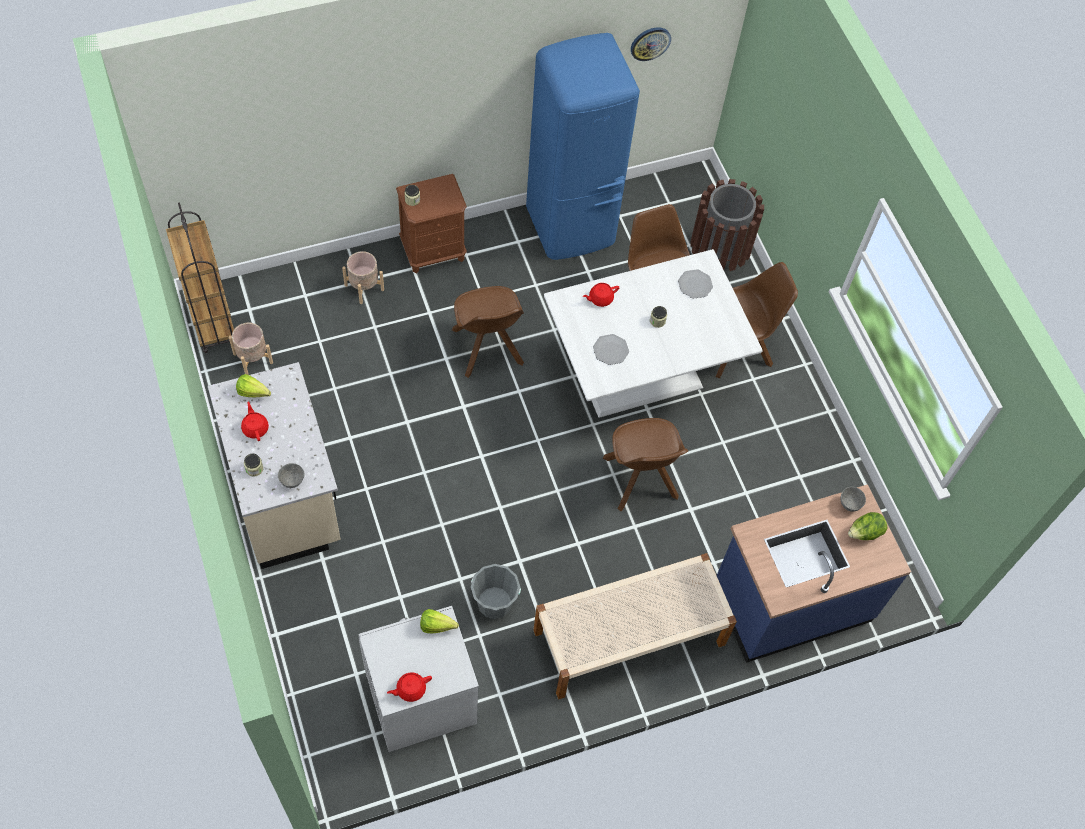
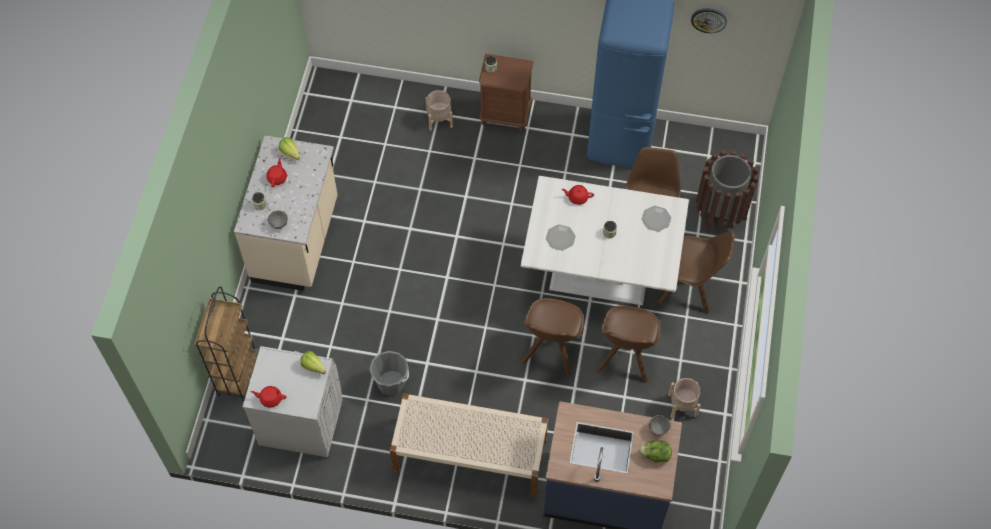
camera: 35 degrees right, 0 degrees up
brown cart [166,203,234,353] -> brown cart moved to [195,286,259,401]
beige planter [229,323,273,375] -> beige planter moved to [668,378,701,418]
brown chair [452,286,524,378] -> brown chair moved to [596,306,660,383]

